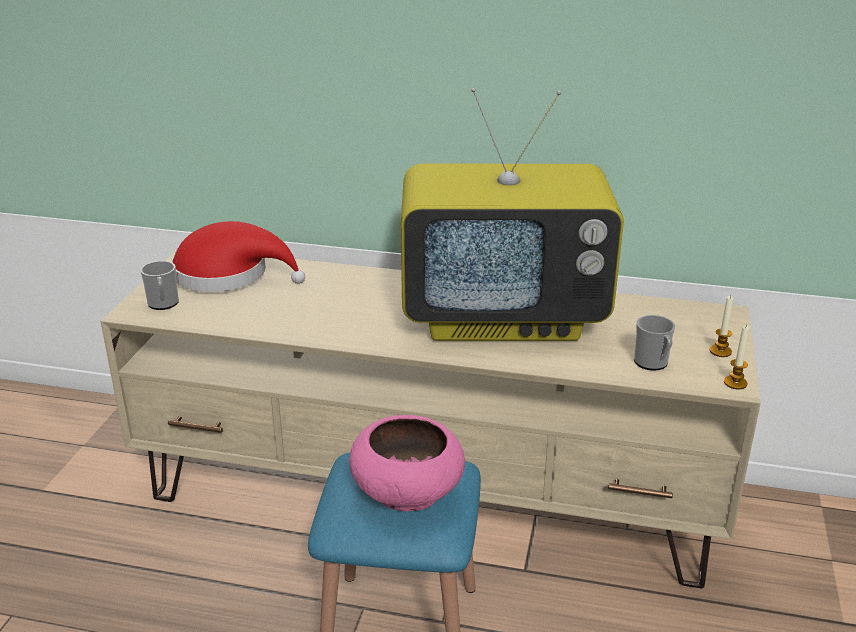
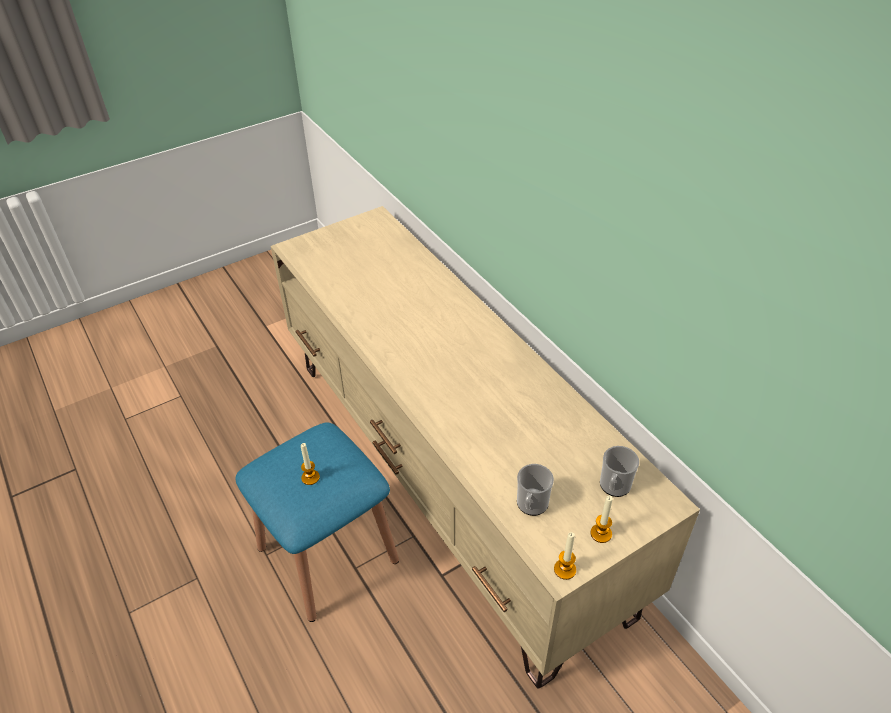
camera: 45 degrees right, 15 degrees up
mug [140,261,179,310] -> mug moved to [600,446,639,497]
red hat [171,221,305,292] -> none
pink bowl [349,415,465,511] -> candle [301,443,320,485]
television [401,88,624,341] -> none

